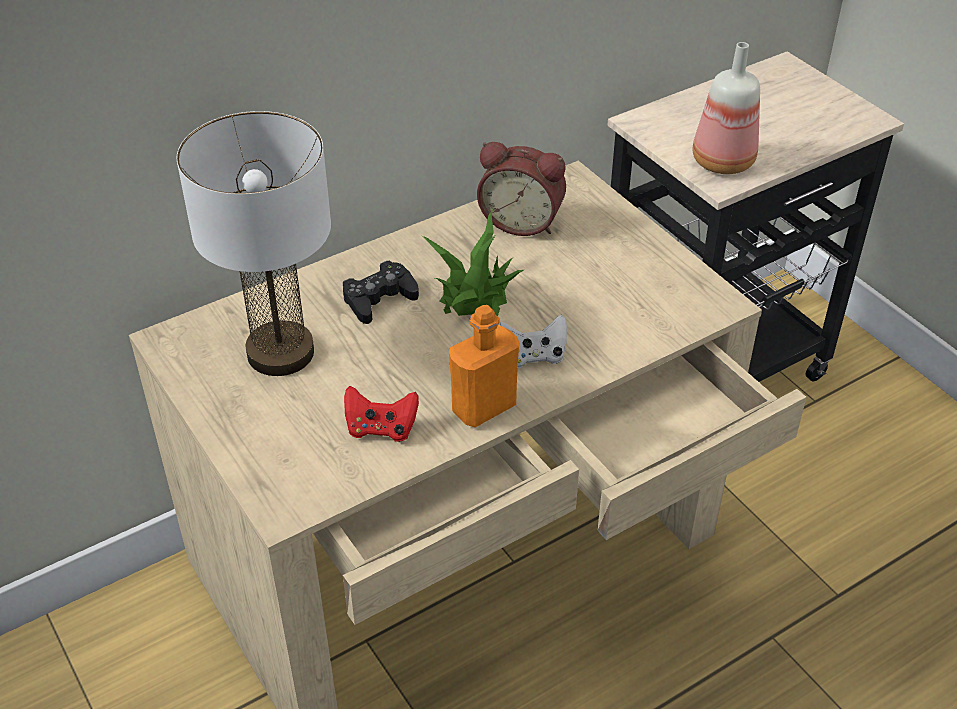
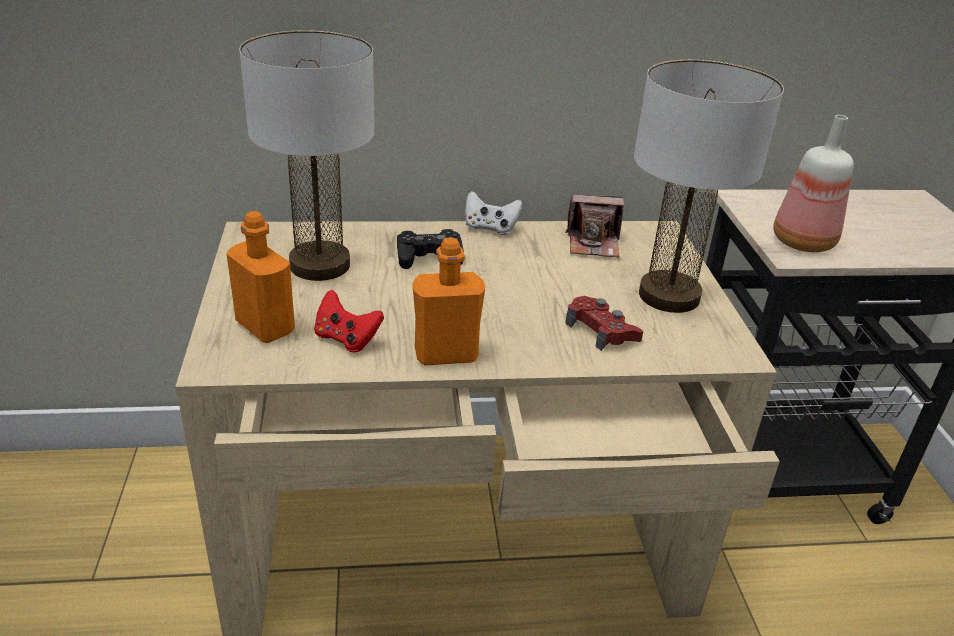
camera: 25 degrees right, 10 degrees down
potted plant [421,209,524,316] -> none
alarm clock [477,142,566,236] -> camera [565,194,624,257]
white game controller [498,315,567,368] -> white game controller moved to [465,191,522,235]
none -> orange bottle [226,211,295,343]
none -> red game controller [565,296,643,351]
none -> table lamp [634,60,784,313]

